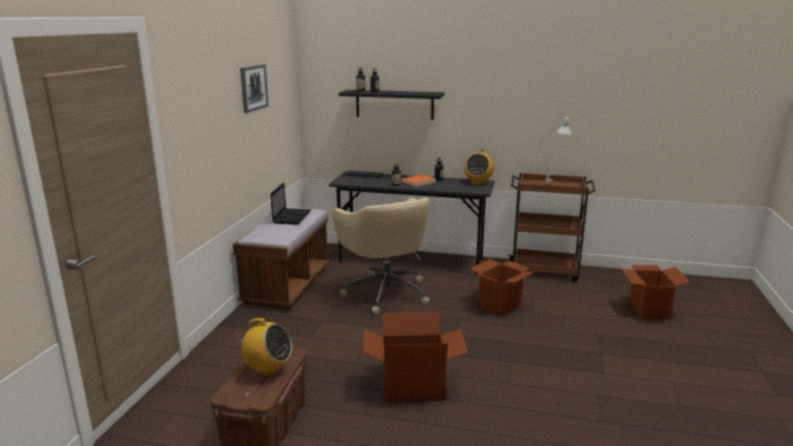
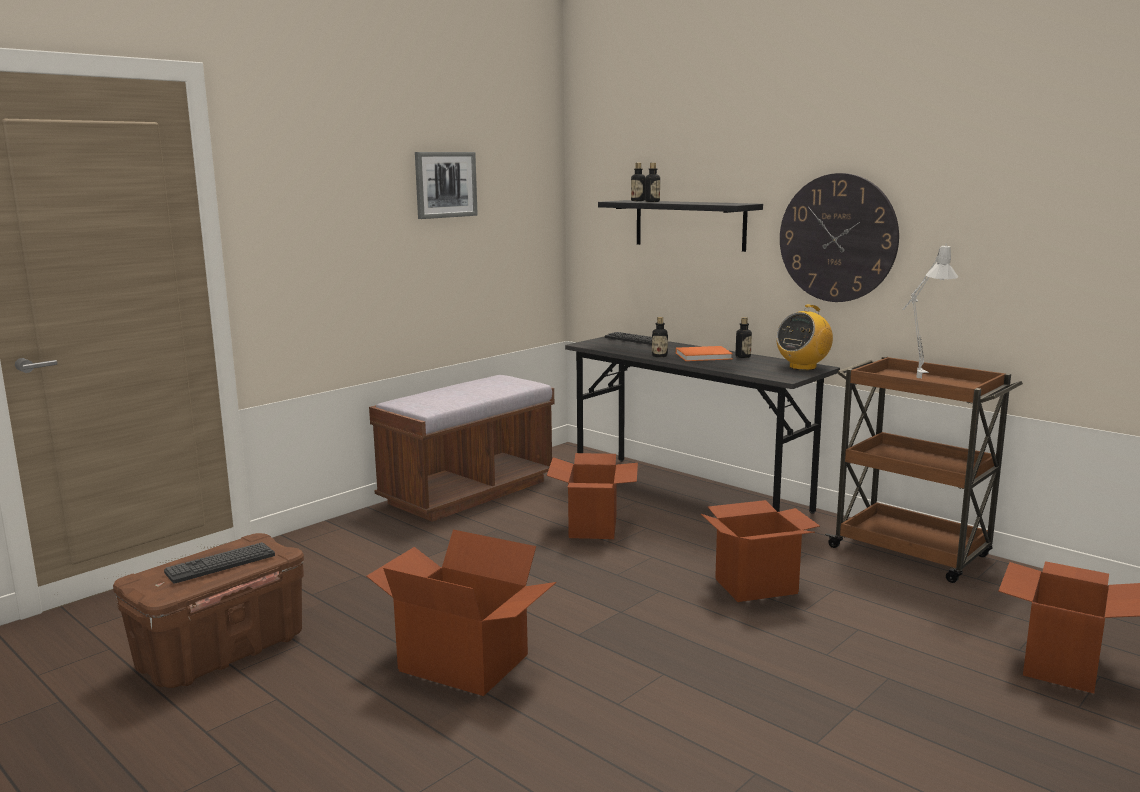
camera: 30 degrees right, 5 degrees down
radio [235,318,292,377] -> keyboard [164,542,275,584]
laptop [270,182,311,225] -> none
beige office chair [332,198,431,314] -> cardboard box [547,453,638,539]
none -> wall clock [780,173,899,302]

